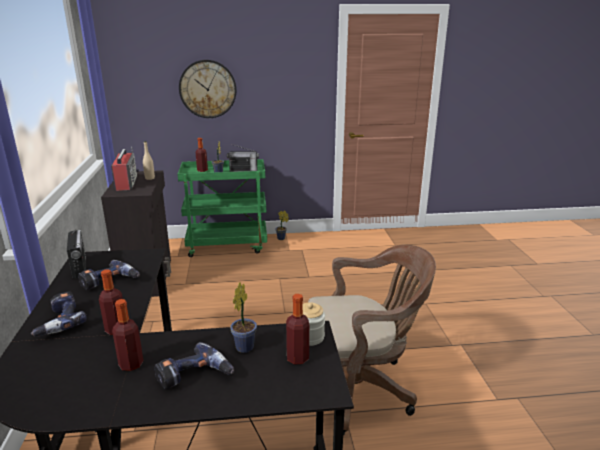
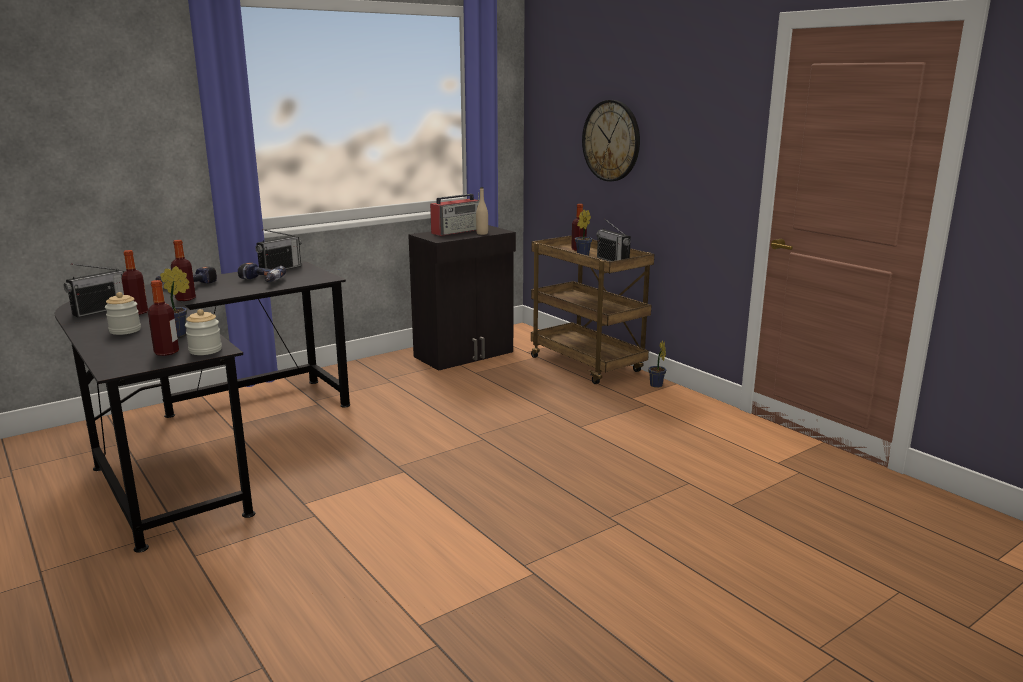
camera: 60 degrees right, 5 degrees down
power drill [155,342,234,389] -> jar [105,292,141,335]
green cart [177,159,267,257] -> brown cart [531,235,654,384]
brown office chair [308,245,436,436] -> none
none -> radio [64,263,124,317]

